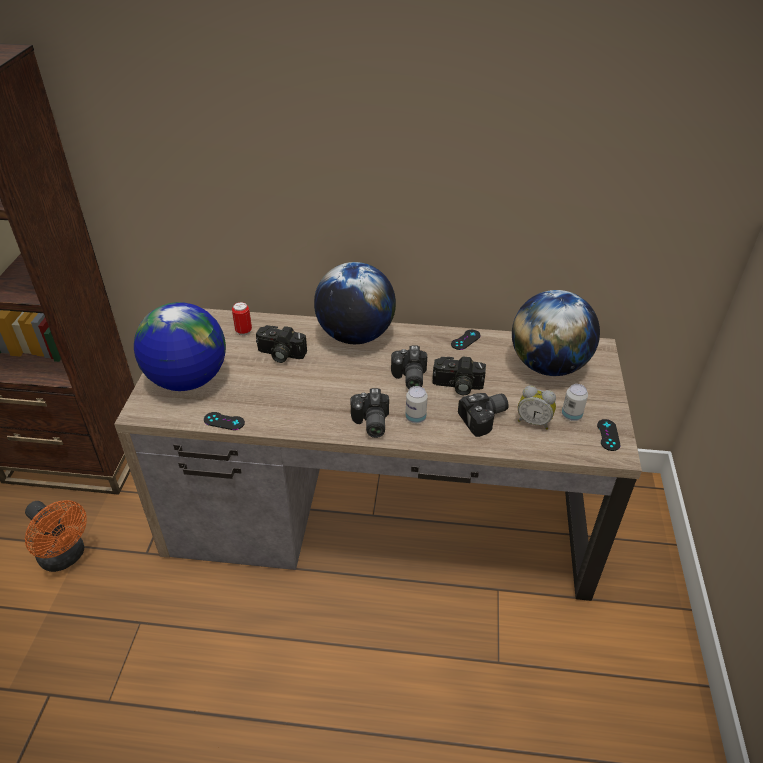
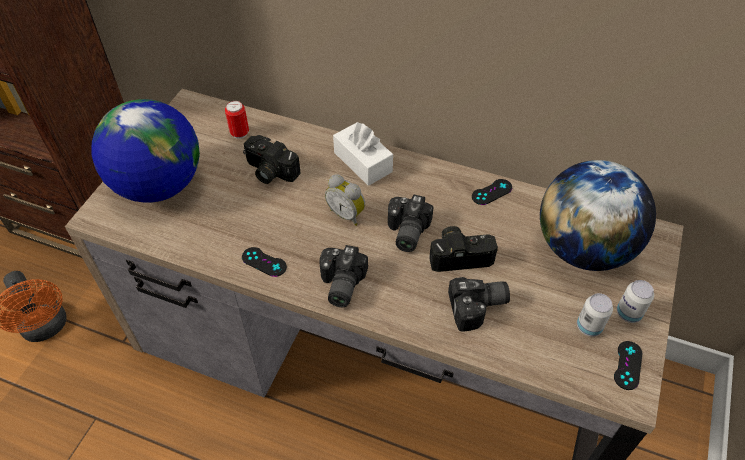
camera: 15 degrees right, 10 degrees up
black game controller [204,412,245,430] -> black game controller moved to [242,247,287,277]
globe [314,262,396,344] -> white tissue box [333,122,393,186]
can [406,386,428,423] -> can moved to [617,280,654,323]
camera [432,356,486,395] -> camera turned 150 degrees clockwise [429,226,498,272]
alarm clock [518,385,556,430] -> alarm clock moved to [325,174,365,226]

